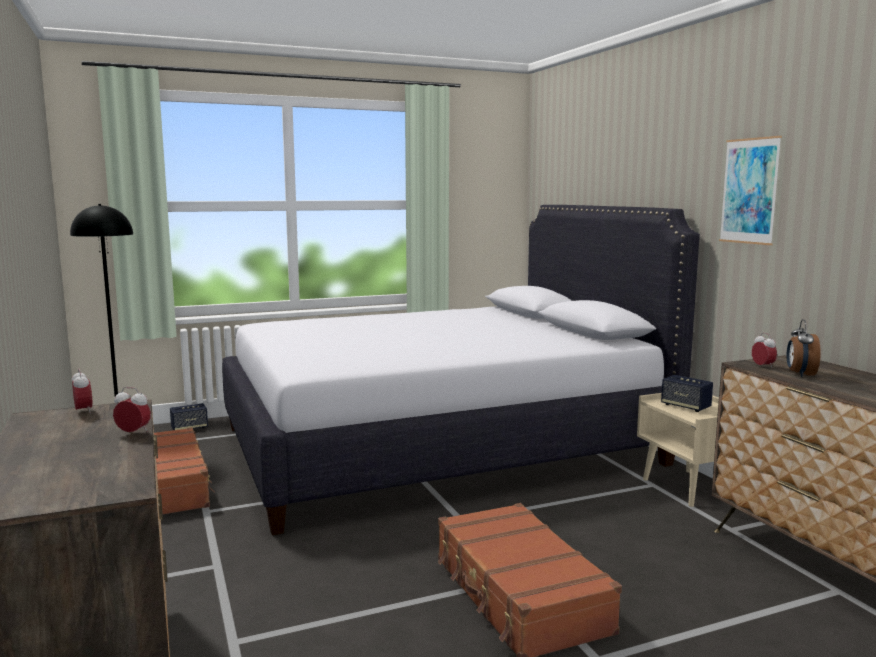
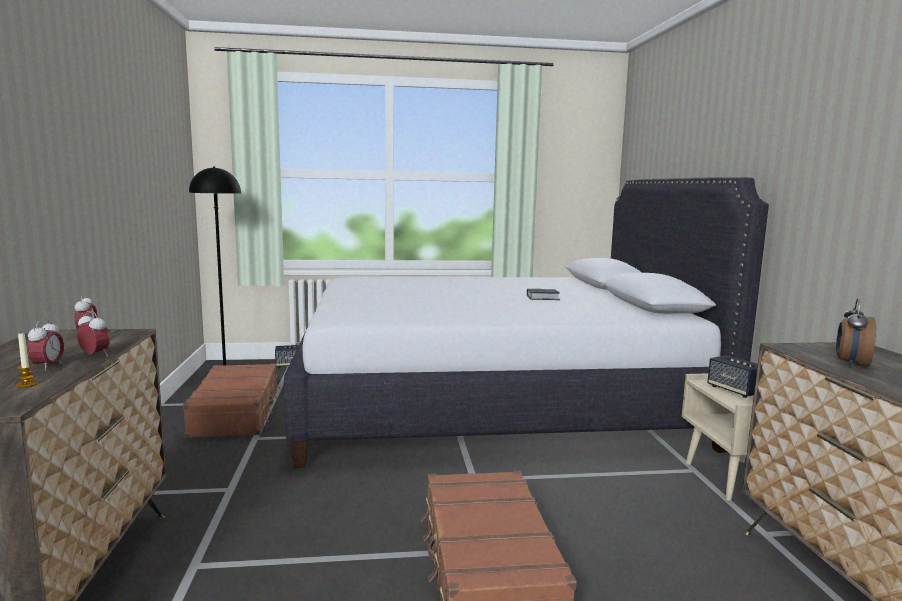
camera: 15 degrees right, 0 degrees up
picture [719,136,782,245] -> none
alarm clock [752,333,777,369] -> alarm clock moved to [27,319,64,371]
none -> candle [16,333,38,388]
none -> book [527,289,560,300]

